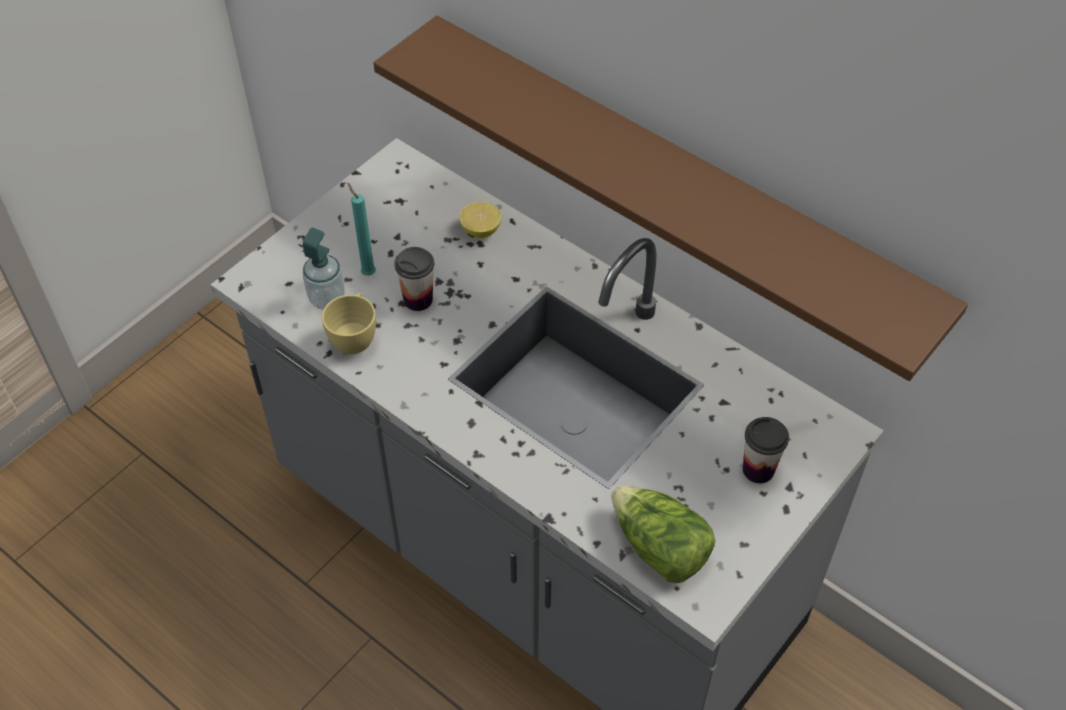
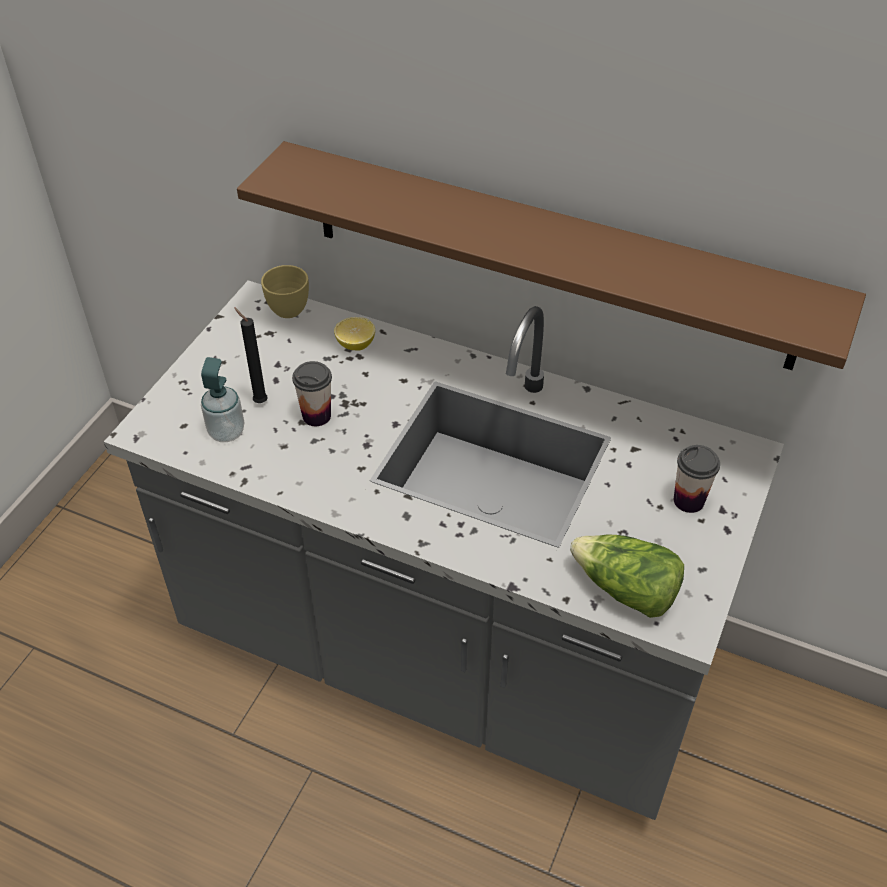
camera: 15 degrees left, 5 degrees down
yellow cup [322,293,376,354] -> yellow cup moved to [261,265,309,318]
turquoise candle [347,182,376,276] -> black candle [234,307,268,403]

